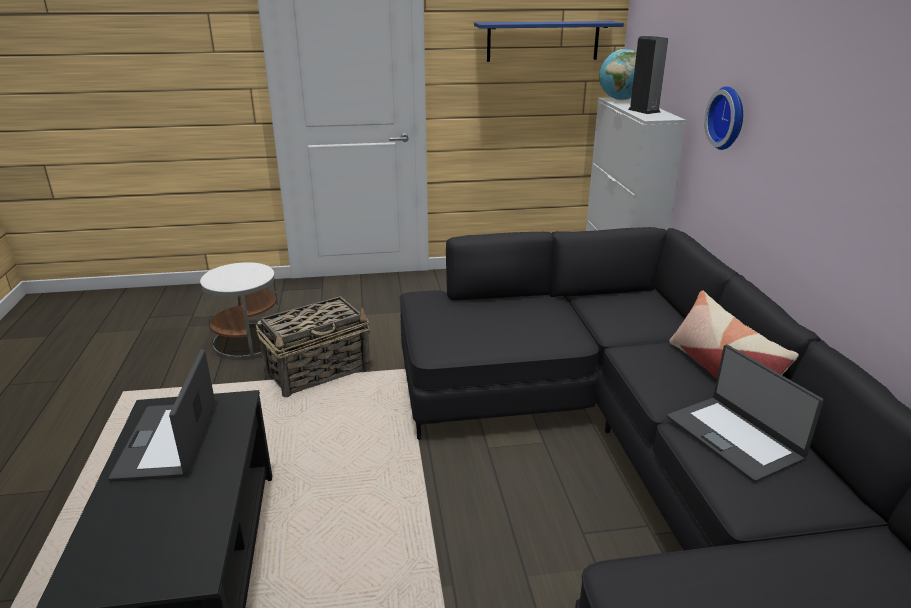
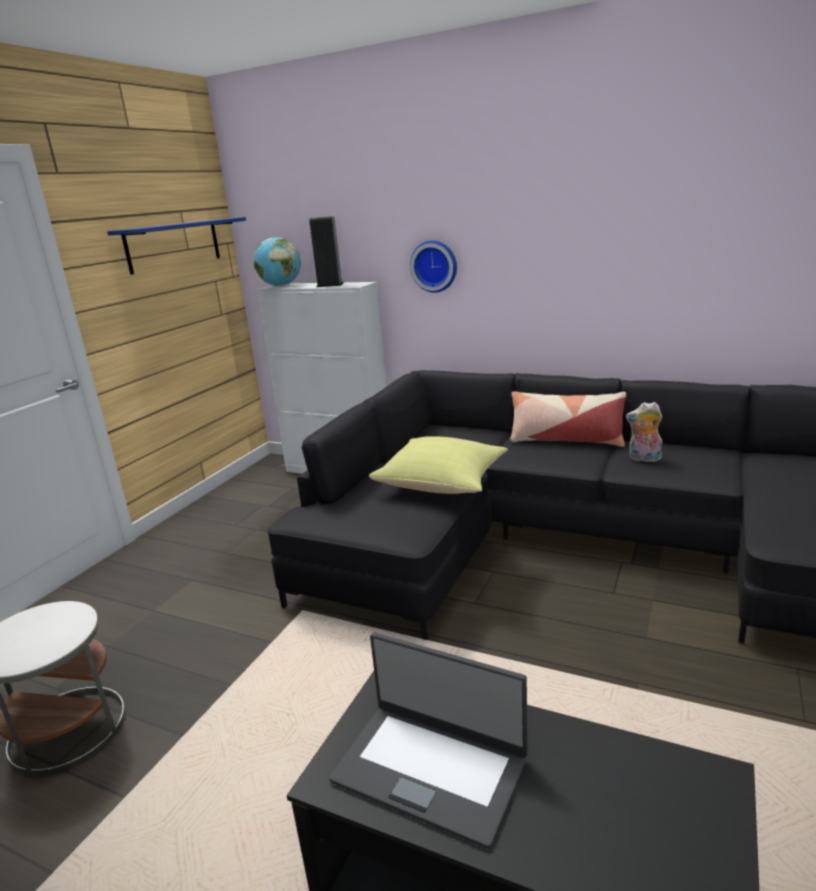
camera: 55 degrees left, 5 degrees down
basket [256,296,370,397] -> none
laptop [667,344,824,483] -> plush toy [626,402,662,462]
none -> yellow pillow [369,436,508,494]

